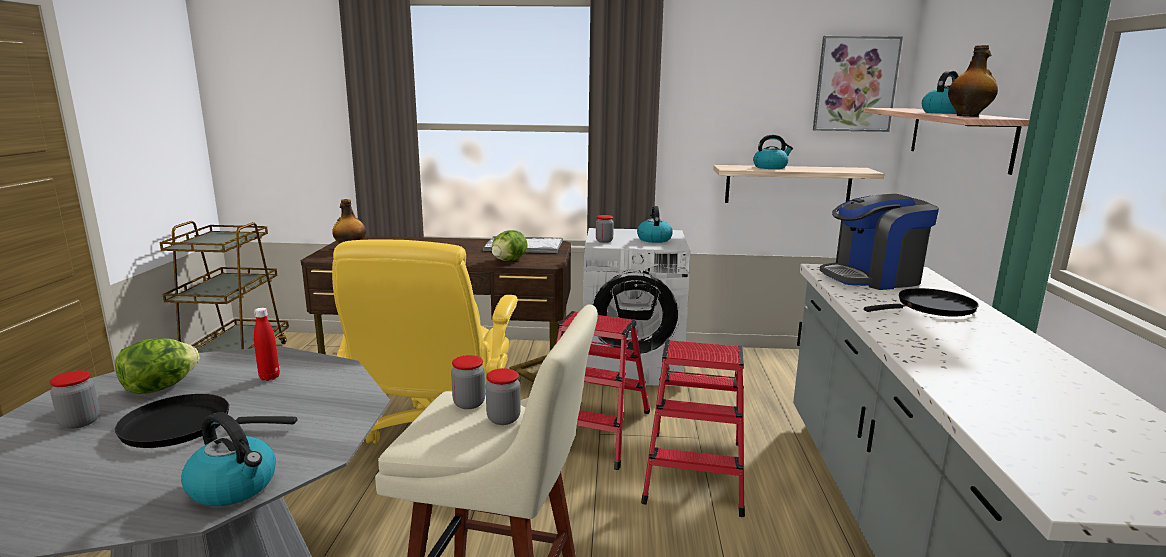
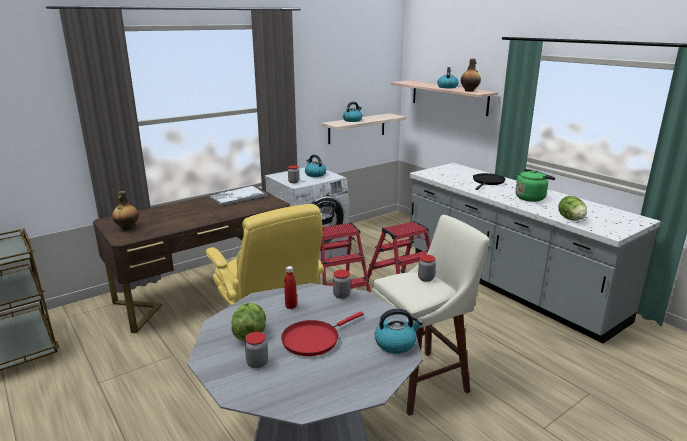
camera: 40 degrees left, 5 degrees up
black frying pan [115,394,297,448] -> red frying pan [281,312,364,356]
jar [451,355,485,409] -> jar moved to [333,270,351,299]
lettuce [491,230,528,261] -> lettuce moved to [558,196,587,221]
picture [813,36,903,132] -> none
coffee machine [820,194,939,290] -> none
none -> green kettle [515,169,555,202]

